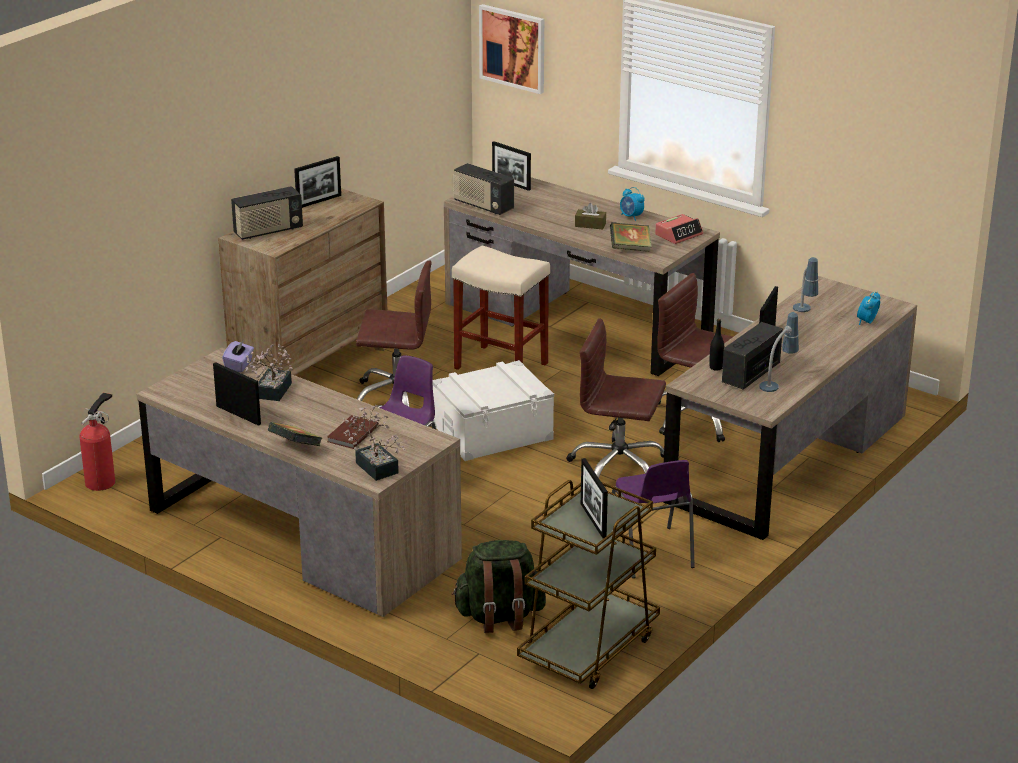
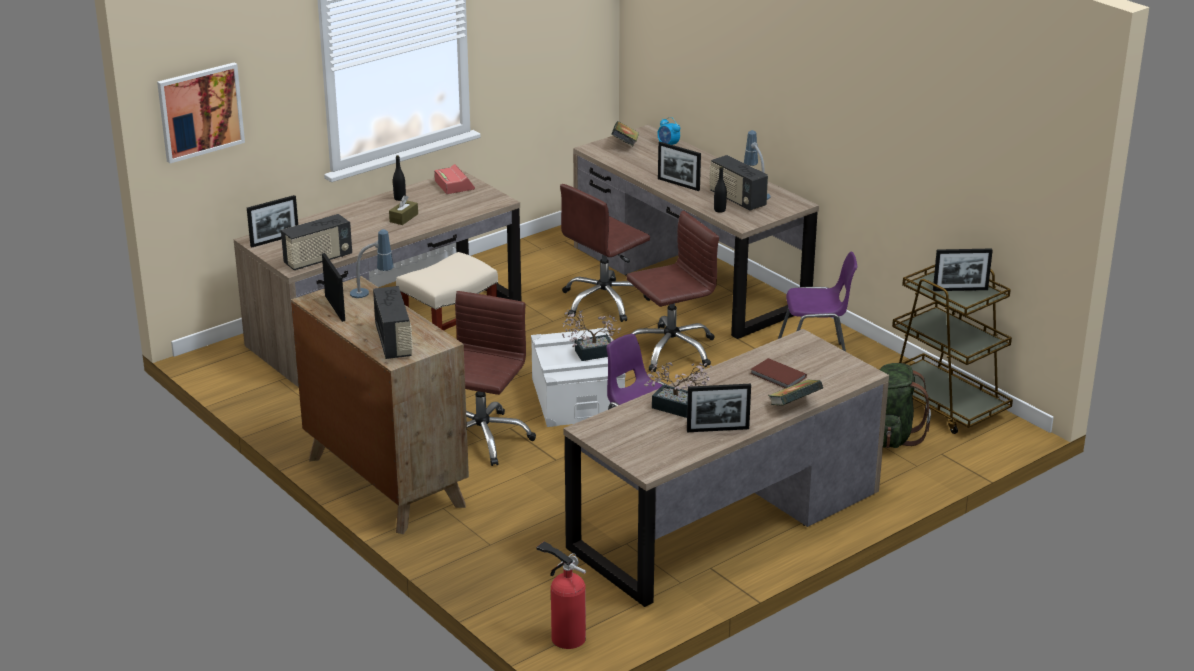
camera: 75 degrees left, 0 degrees up
picture frame [213,362,261,426] -> picture frame turned 150 degrees counterclockwise [687,384,751,432]
purple tissue box [222,340,254,372] -> none
potted plant [342,405,405,481] -> potted plant moved to [562,309,621,361]
brown office chair [567,318,666,478] -> brown office chair turned 150 degrees counterclockwise [627,211,719,372]
book [610,222,652,252] -> book moved to [611,121,639,146]
alarm clock [620,187,645,221] -> black bottle [393,155,406,201]
table lamp [793,257,818,312] -> table lamp moved to [350,229,394,298]

